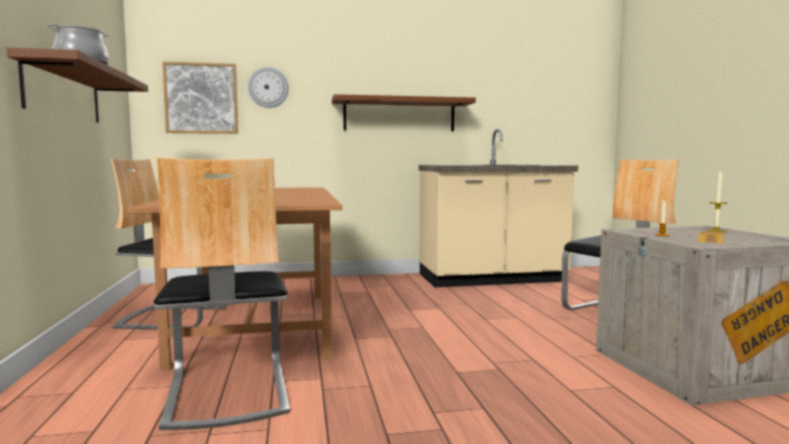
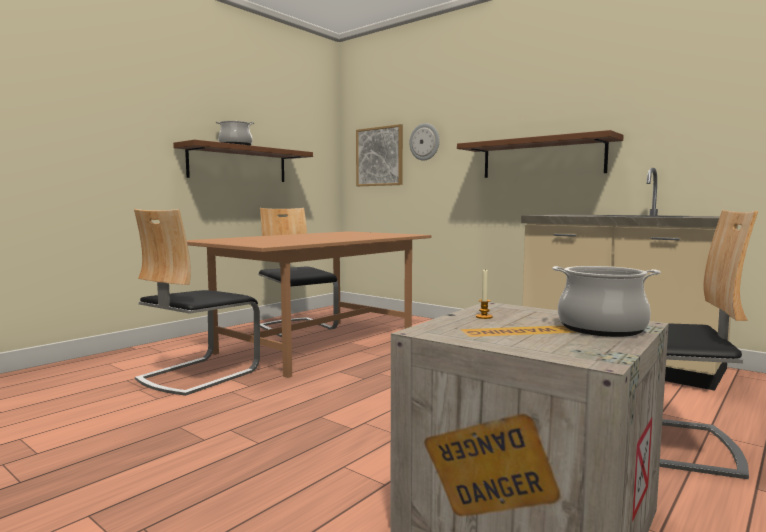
camera: 50 degrees right, 0 degrees up
candle [705,170,728,233] -> cooking pot [552,266,661,337]

